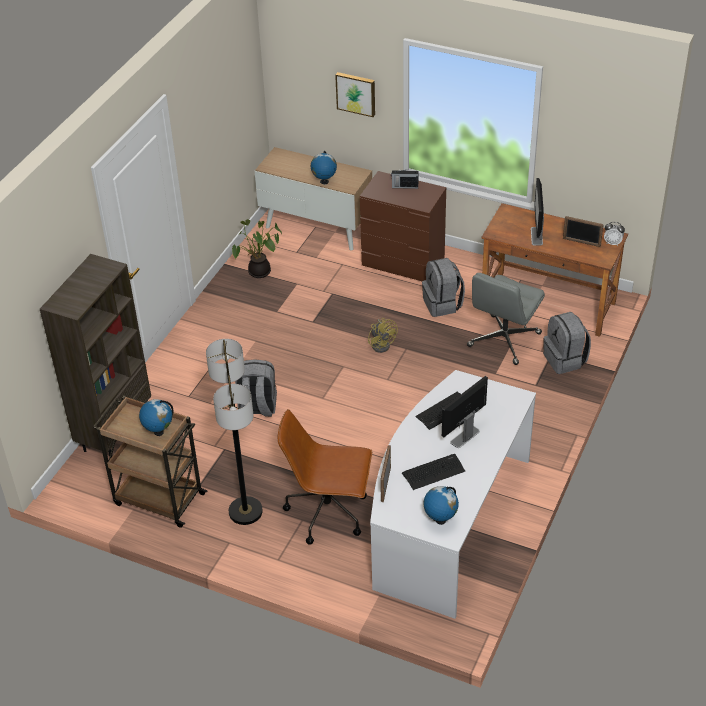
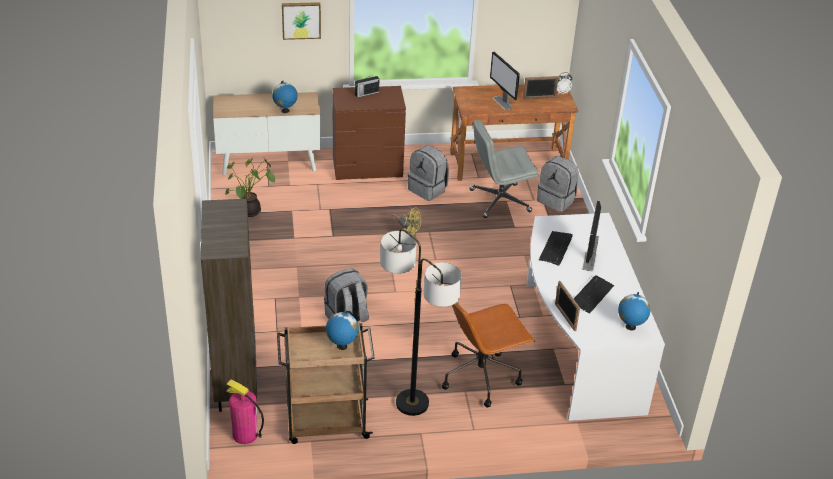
camera: 35 degrees left, 5 degrees down
grey office chair [467,273,545,365] -> grey office chair turned 75 degrees clockwise [470,119,538,218]
none -> fire extinguisher [226,380,264,444]

